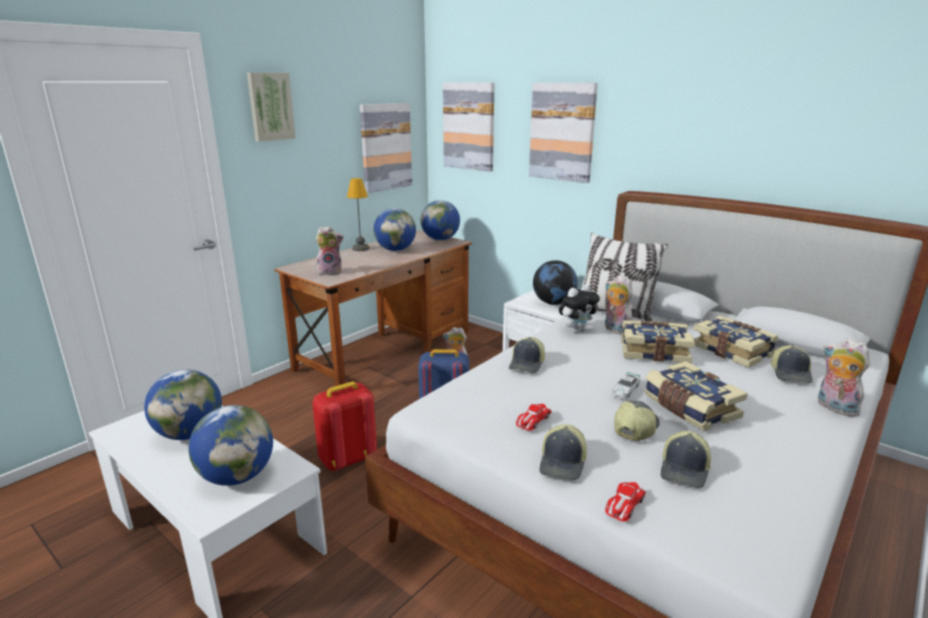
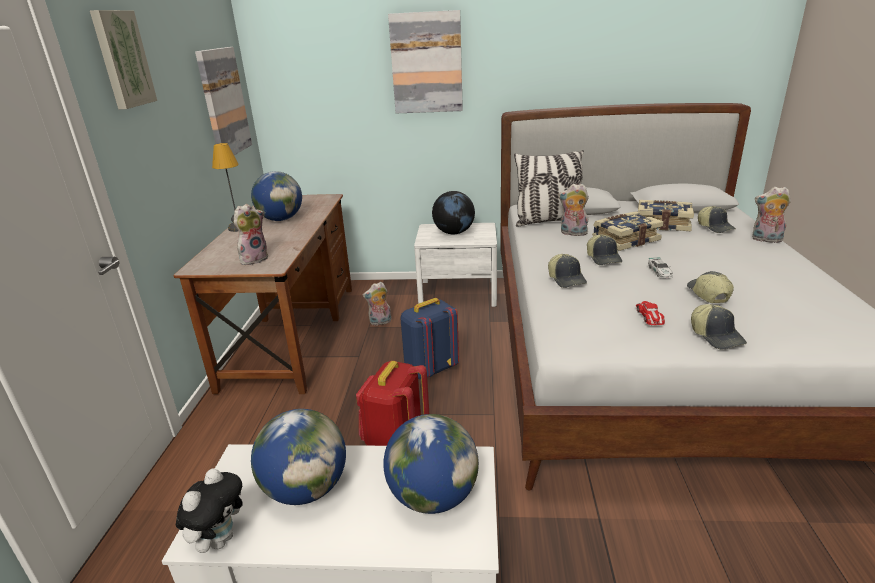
camera: 35 degrees left, 5 degrees up
globe [420,200,460,240] -> none
picture [443,82,495,172] -> none
plush toy [559,284,600,333] -> plush toy moved to [176,468,243,553]
toy car [605,482,646,521] -> none
book [645,361,748,431] -> none
cap [661,431,711,488] -> cap moved to [587,234,622,265]

